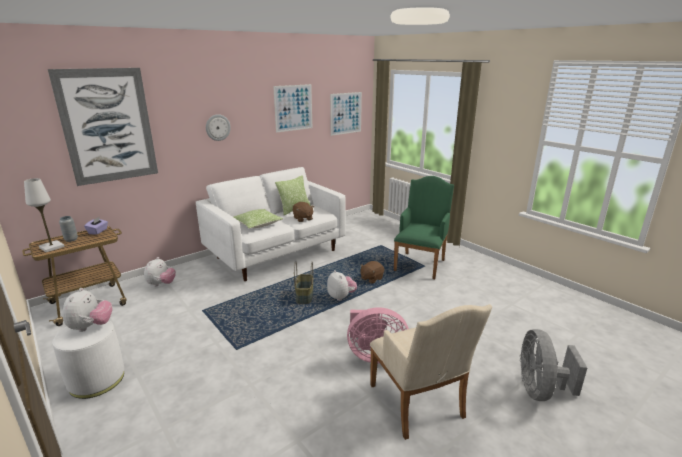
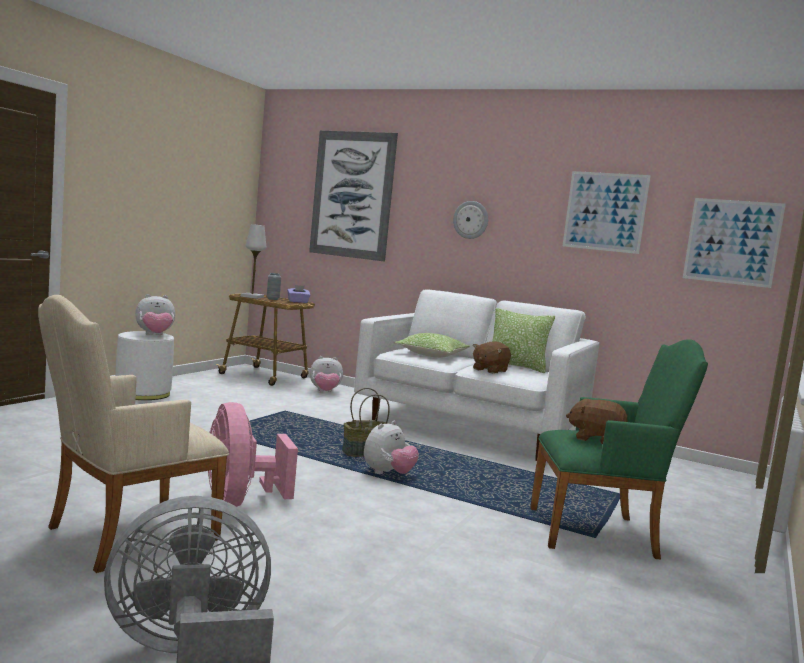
camera: 65 degrees right, 15 degrees down
brown plush toy [360,261,384,284] -> brown plush toy moved to [566,399,628,444]

